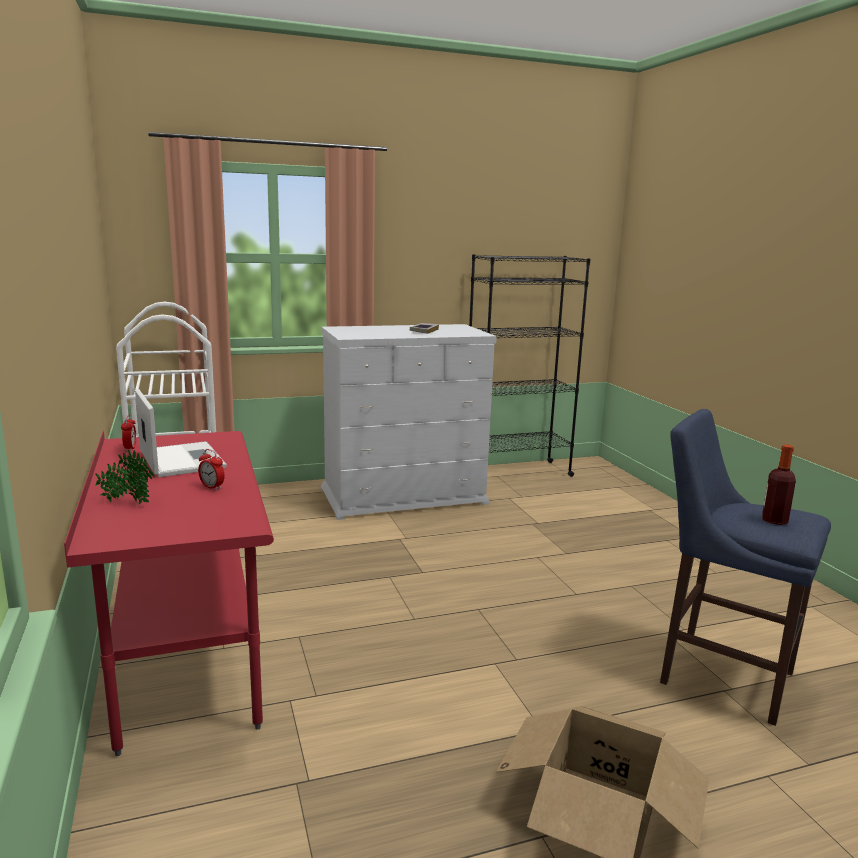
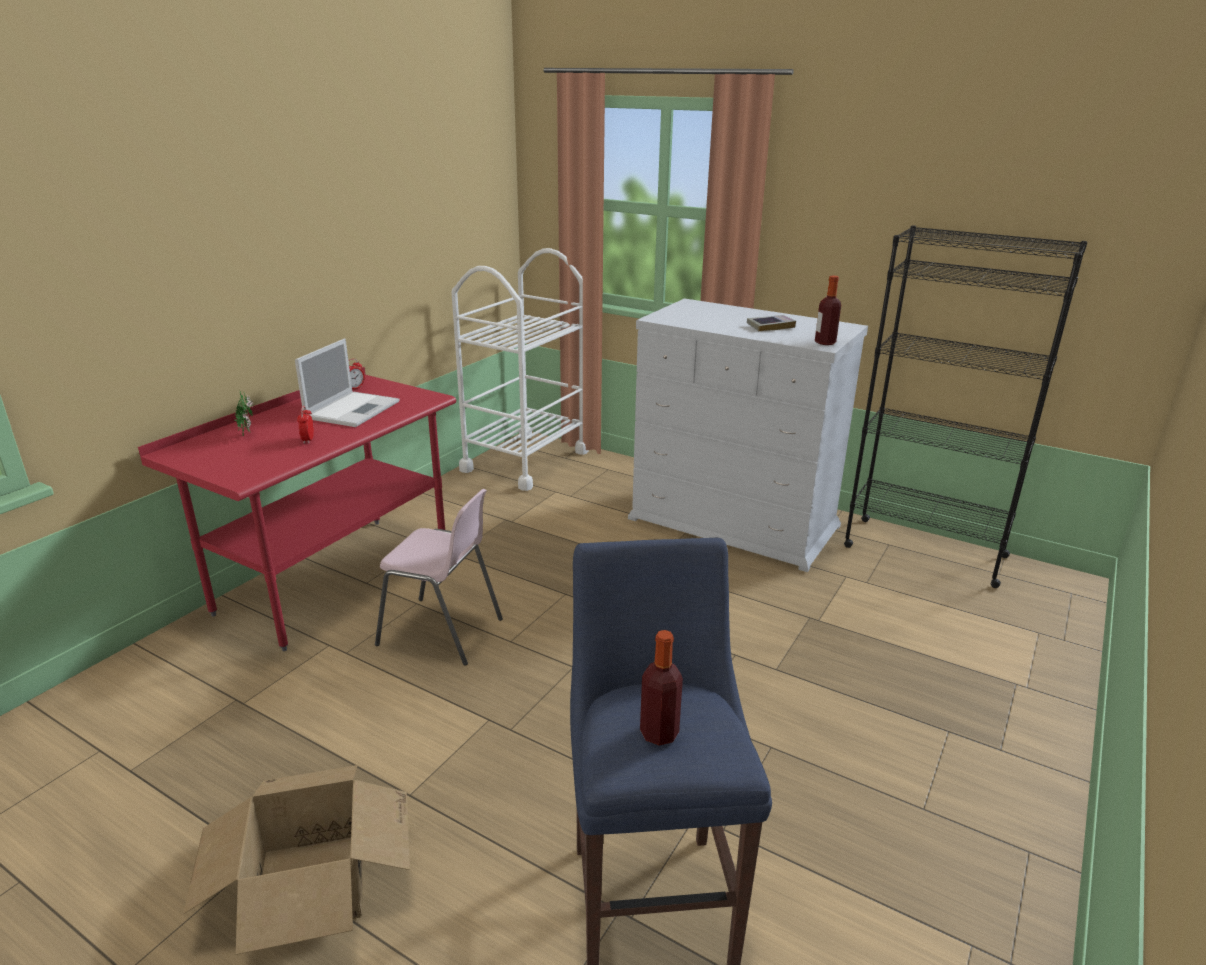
camera: 50 degrees right, 10 degrees up
none -> pink chair [375,489,503,666]
none -> bottle [815,276,841,345]

